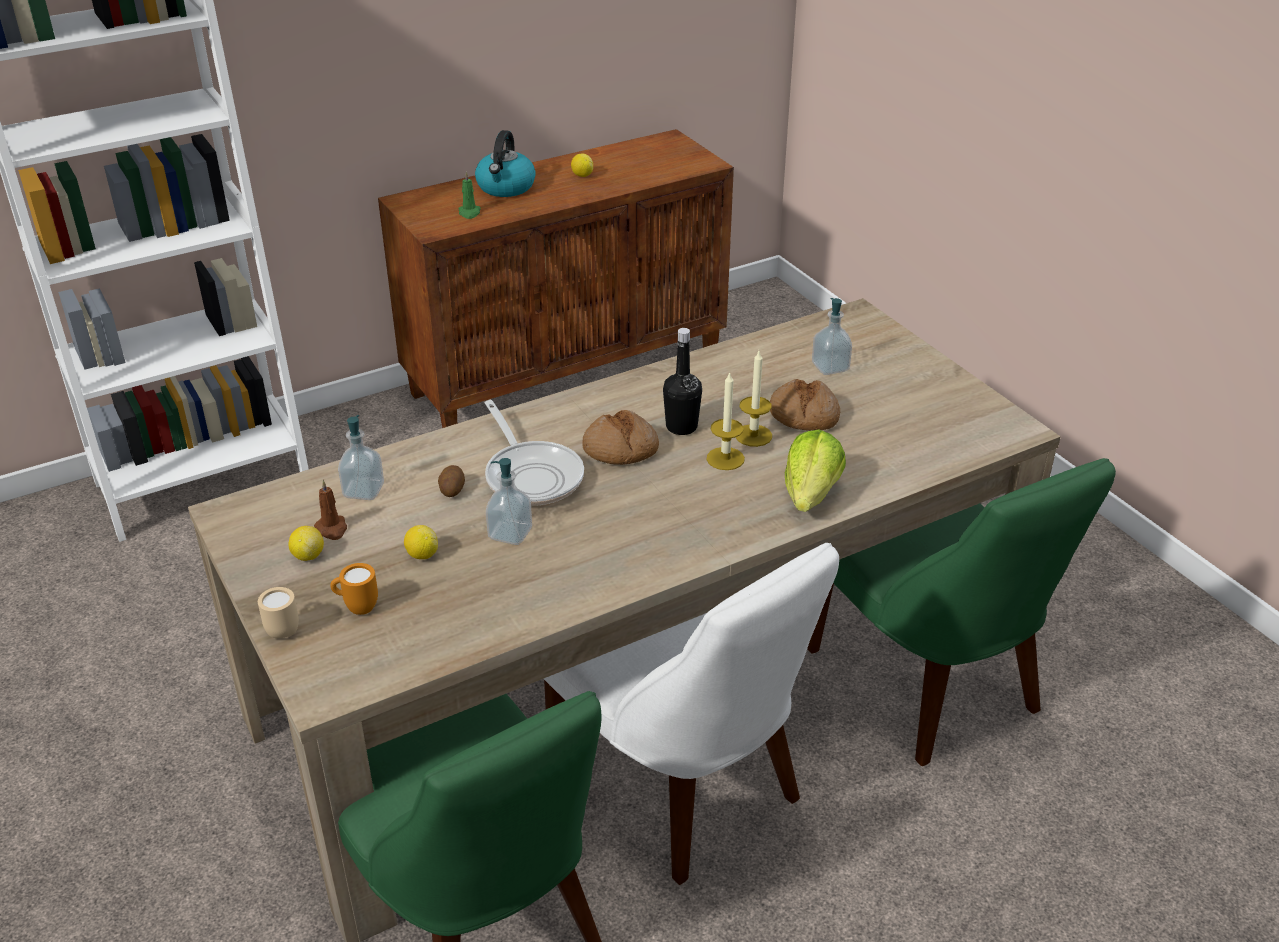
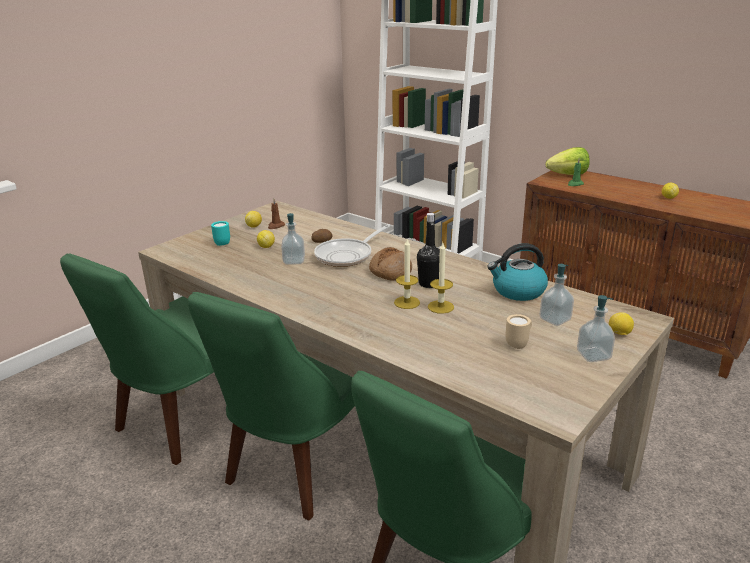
camera: 70 degrees right, 10 degrees down
beige mug [258,587,299,638] -> beige mug moved to [505,314,532,349]
orange mug [330,563,378,615] -> turquoise mug [211,221,230,246]
soap dispenser [338,415,384,500] -> soap dispenser moved to [577,295,615,362]
kettle [475,130,536,197] -> kettle moved to [487,243,548,301]
white chair [544,543,839,885] -> green chair [188,292,355,520]
bread [770,379,840,431] -> none
lettuce [785,430,846,512] -> lettuce moved to [546,147,590,175]
none -> lemon [609,312,634,335]

